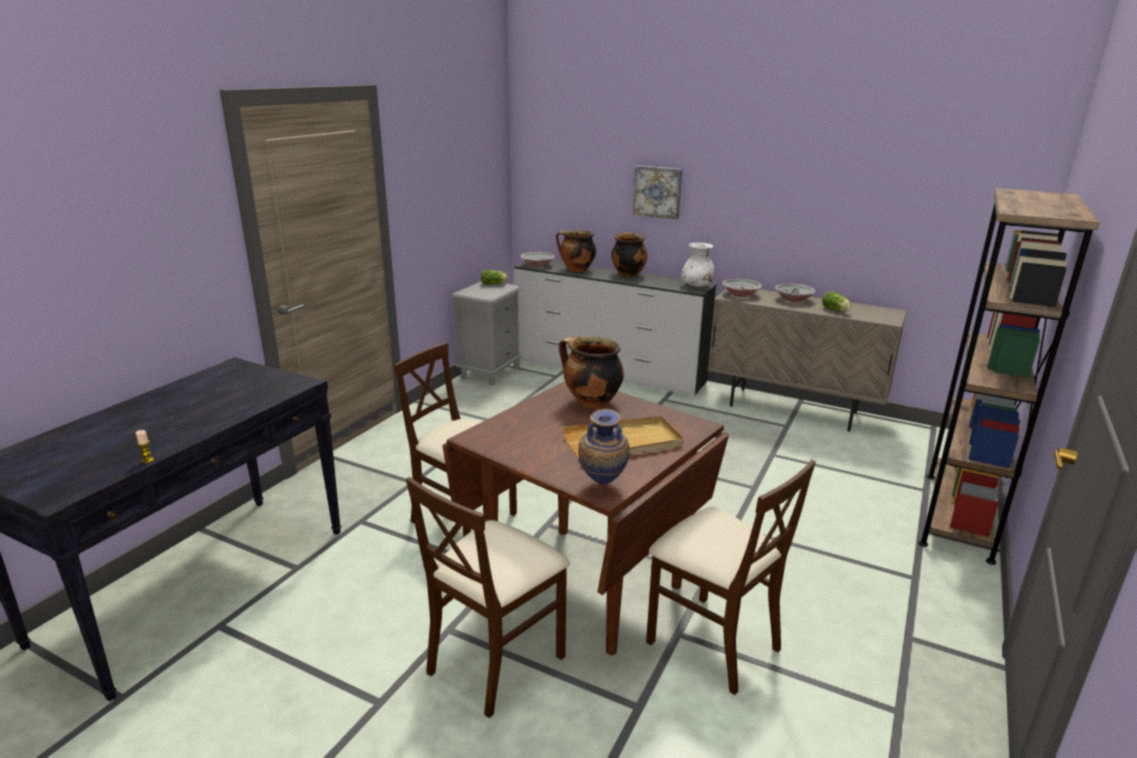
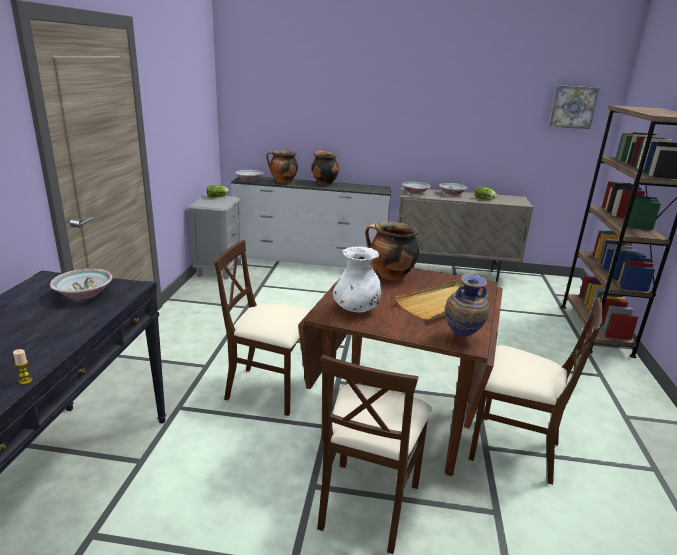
camera: 20 degrees left, 0 degrees up
picture [633,165,683,219] -> picture moved to [549,85,599,129]
white vase [681,243,714,287] -> white vase moved to [333,246,381,313]
none -> bowl [50,269,113,300]

